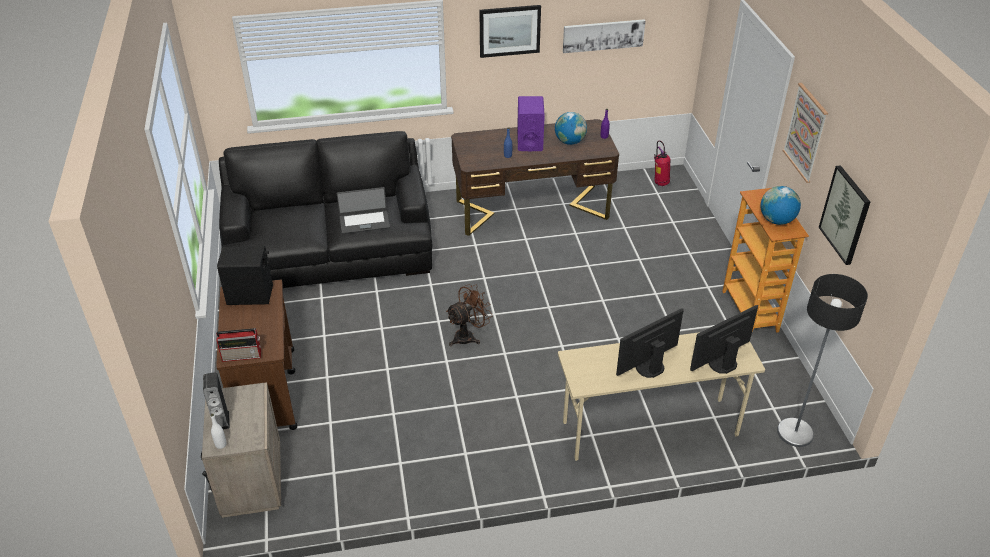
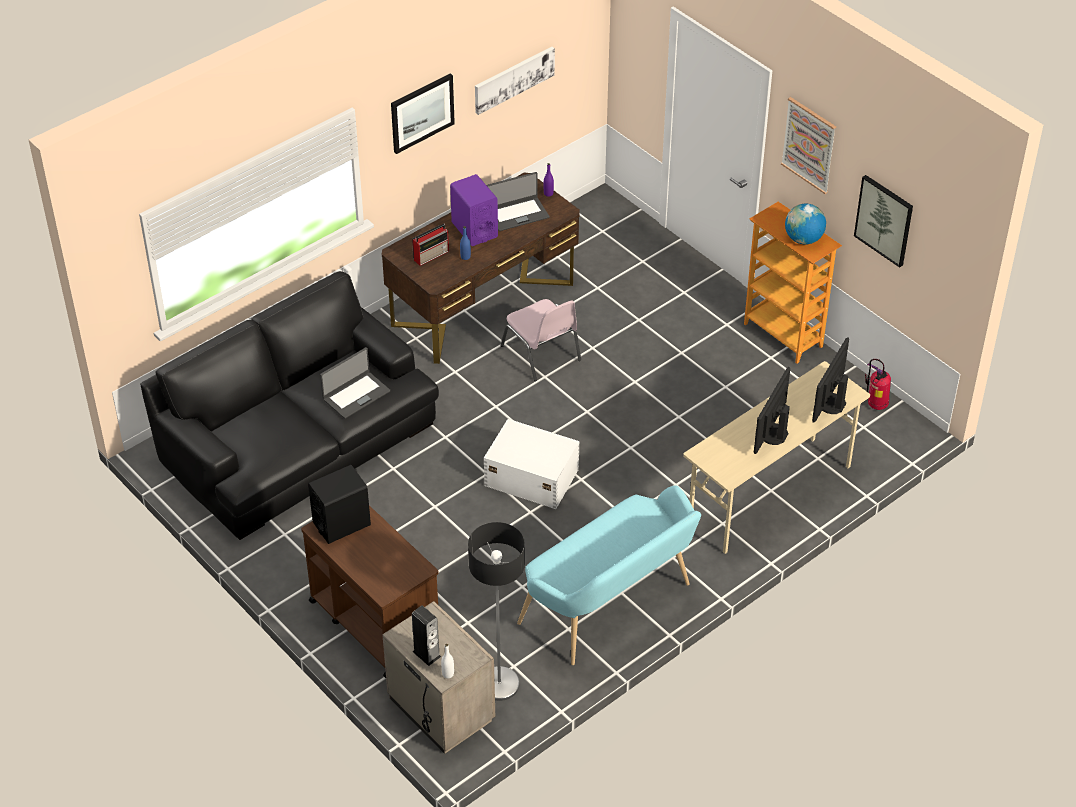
camera: 30 degrees left, 5 degrees up
radio [216,328,261,362] -> radio moved to [412,224,449,266]
brown fan [446,284,493,347] -> white storage box [484,419,579,509]
globe [555,112,587,145] -> laptop [487,172,549,231]
fire extinguisher [654,141,670,186] -> fire extinguisher moved to [865,359,891,410]
floor lamp [777,274,868,447] -> floor lamp moved to [468,522,525,701]
none -> pink chair [500,299,581,381]
none -> turquoise bench [517,485,701,665]

